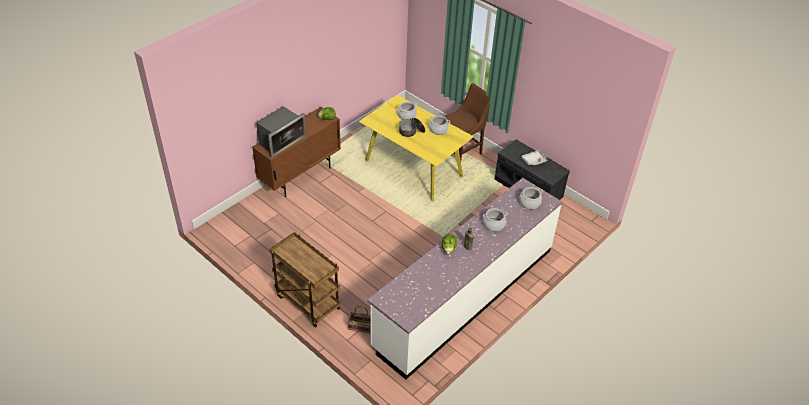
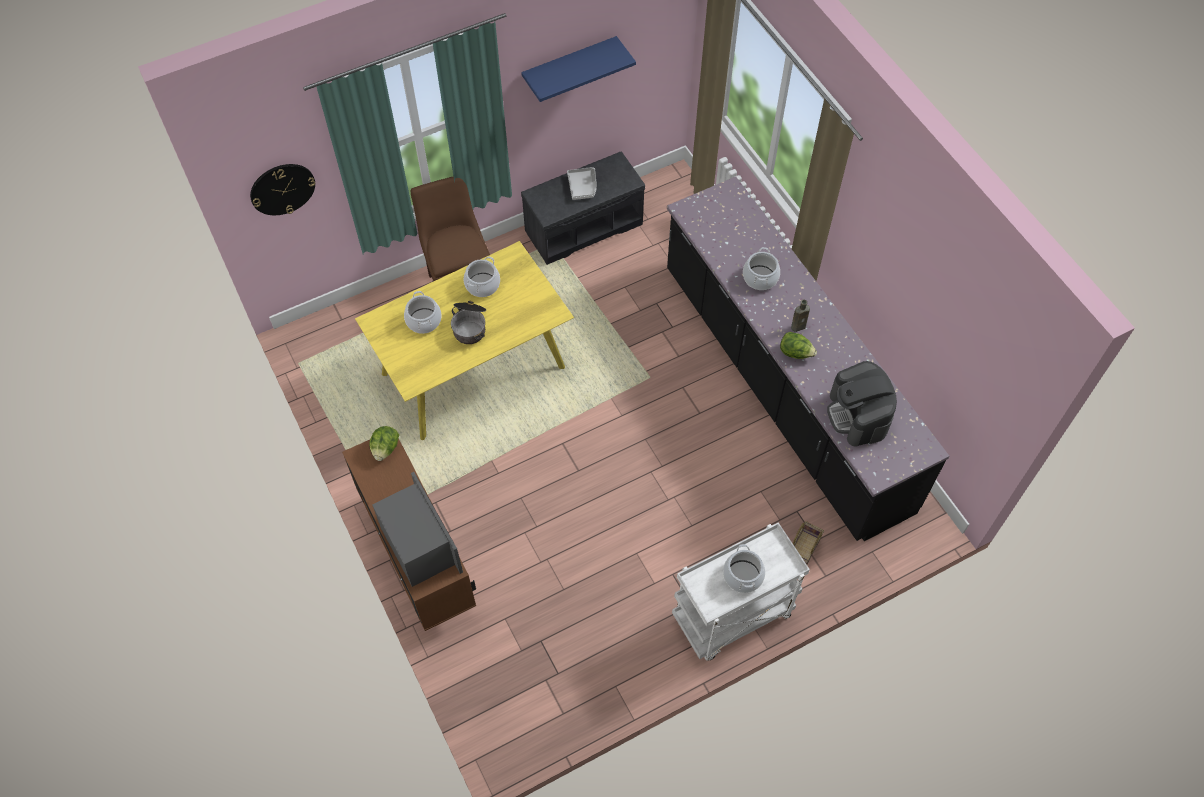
camera: 70 degrees left, 15 degrees up
brown cart [270,232,341,328] -> white cart [672,522,810,661]
white counter [367,178,562,380] -> black counter [667,177,949,541]
cooking pot [519,187,543,209] -> cooking pot moved to [723,544,765,593]
none -> wall clock [250,164,315,215]
none -> blue shelf [521,36,636,102]
none -> coffee machine [827,361,897,447]

